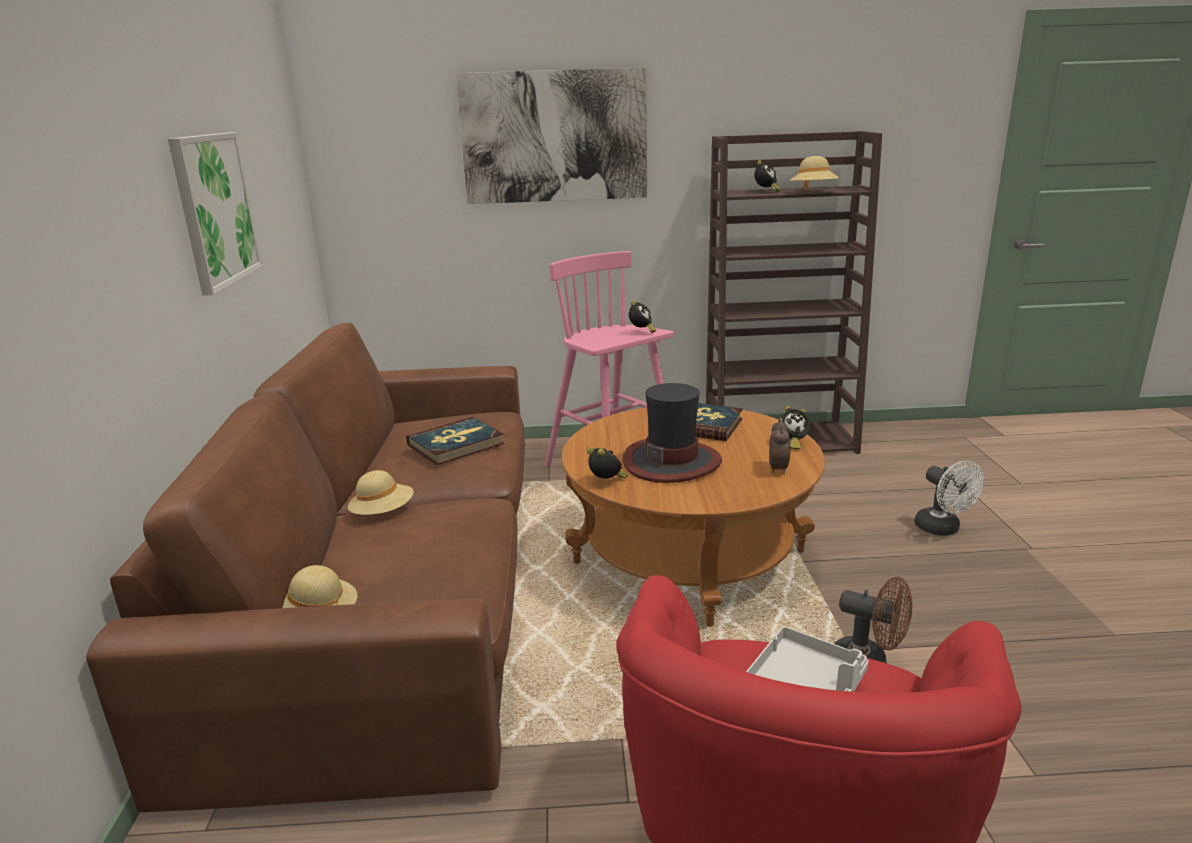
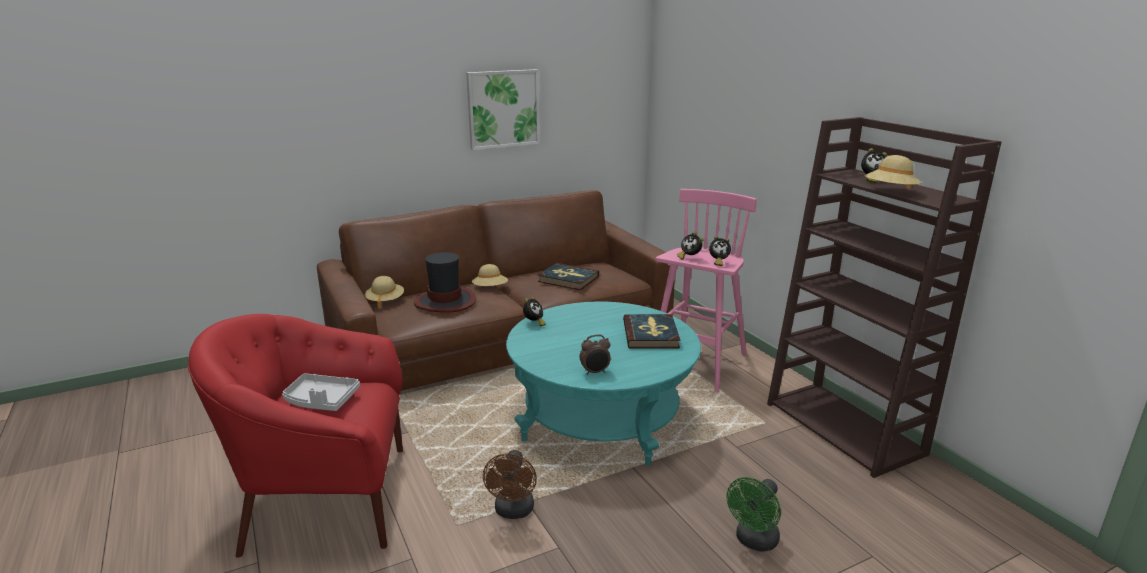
camera: 65 degrees right, 0 degrees up
picture [456,67,647,204] -> none
brown coffee table [562,407,825,627] -> turquoise coffee table [506,302,701,466]
hat [623,383,722,483] -> hat moved to [414,252,476,313]
alarm clock [780,406,810,450] -> alarm clock moved to [677,232,704,260]
white fan [915,461,984,536] -> green fan [727,477,781,552]

